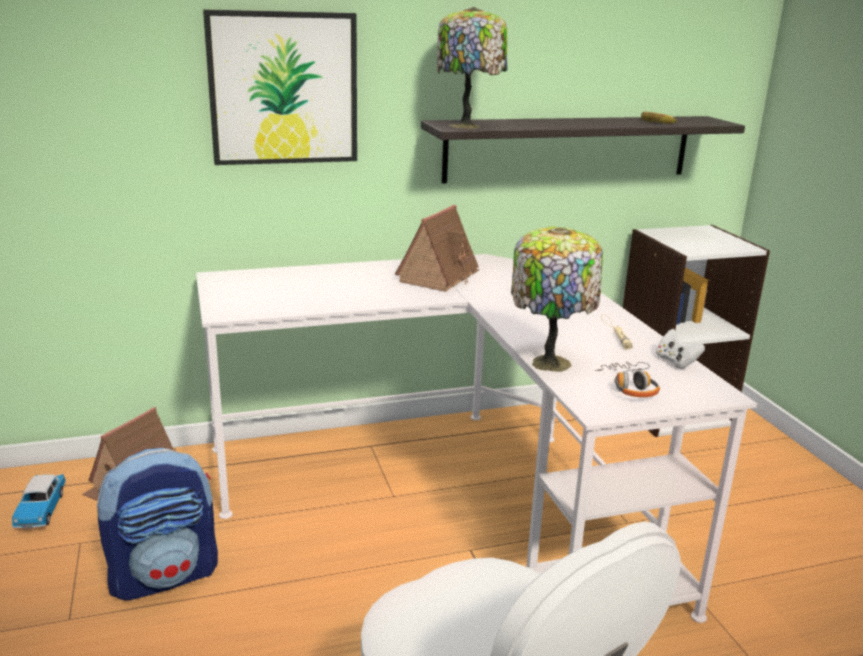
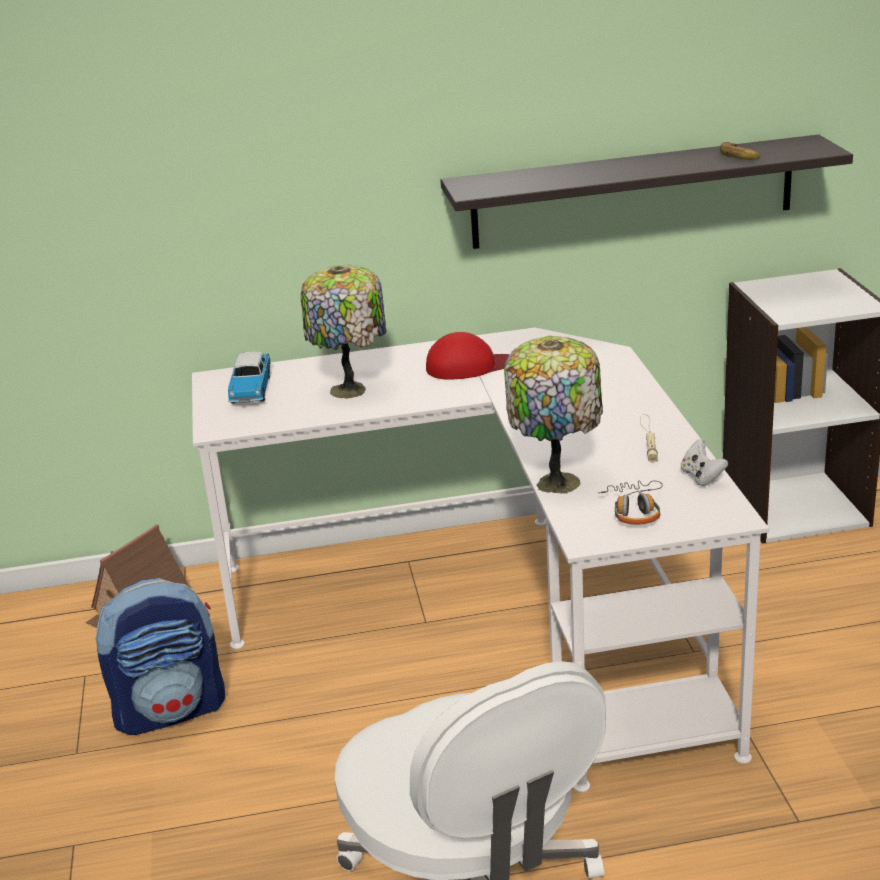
camera: 10 degrees right, 5 degrees up
toy car [12,474,66,529] -> toy car moved to [228,351,271,404]
picture [203,9,357,165] -> none
toy house [395,205,480,292] -> red cap [426,332,509,380]
table lamp [437,7,508,129] -> table lamp moved to [301,265,386,399]

